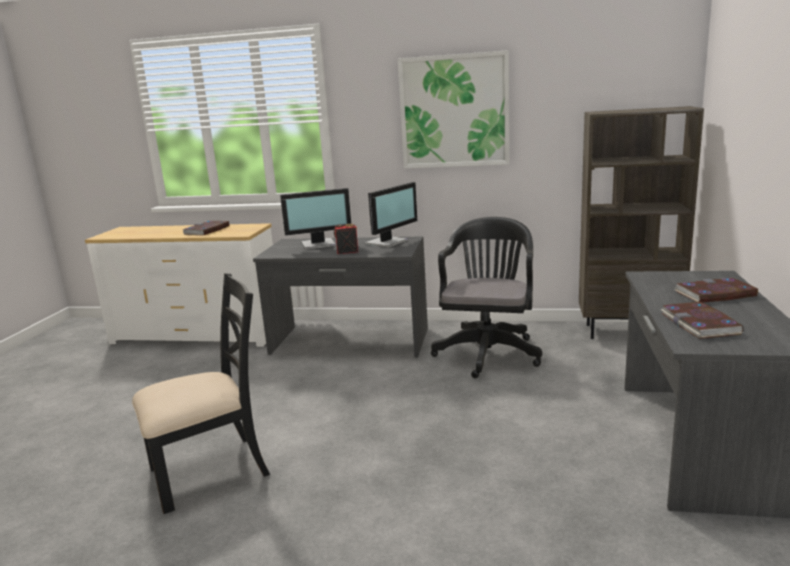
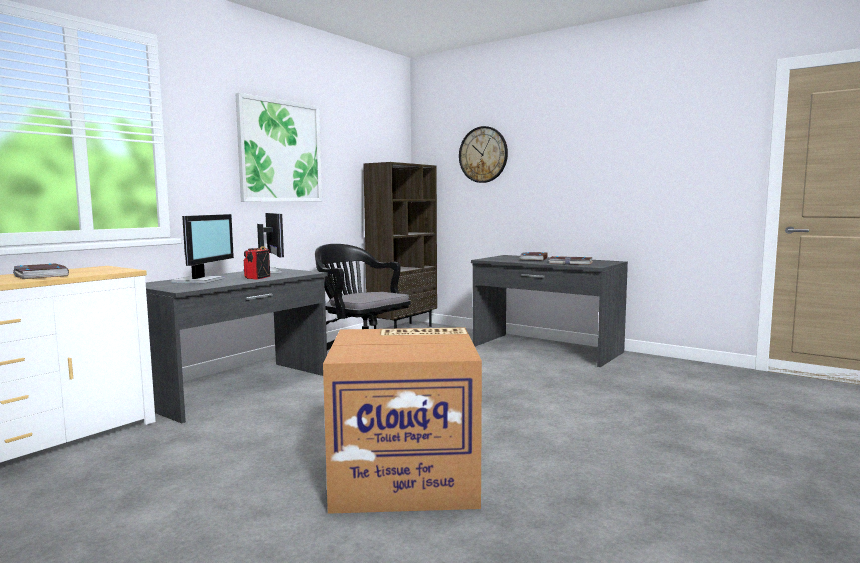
camera: 65 degrees left, 10 degrees down
black chair [132,273,270,514] -> cardboard box [323,327,482,514]
none -> wall clock [459,126,508,183]

